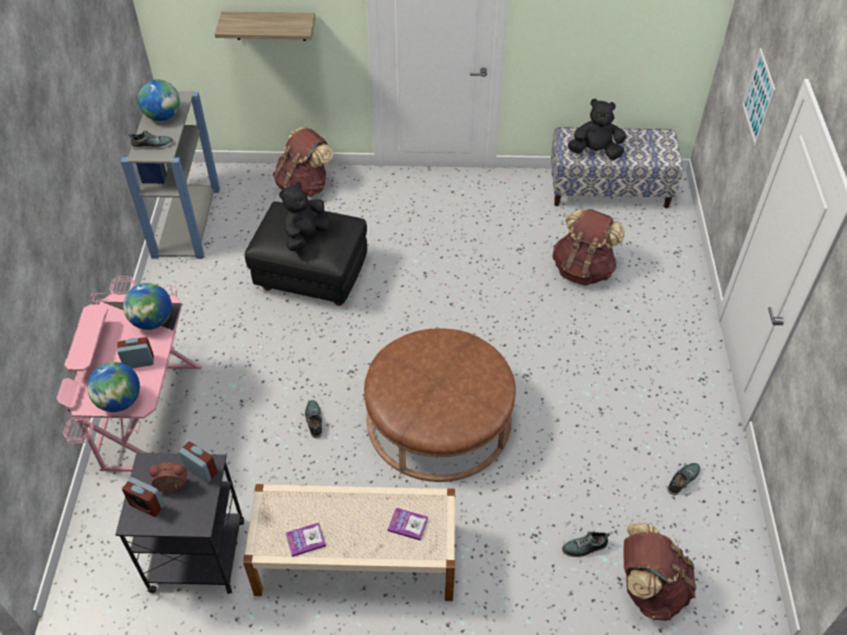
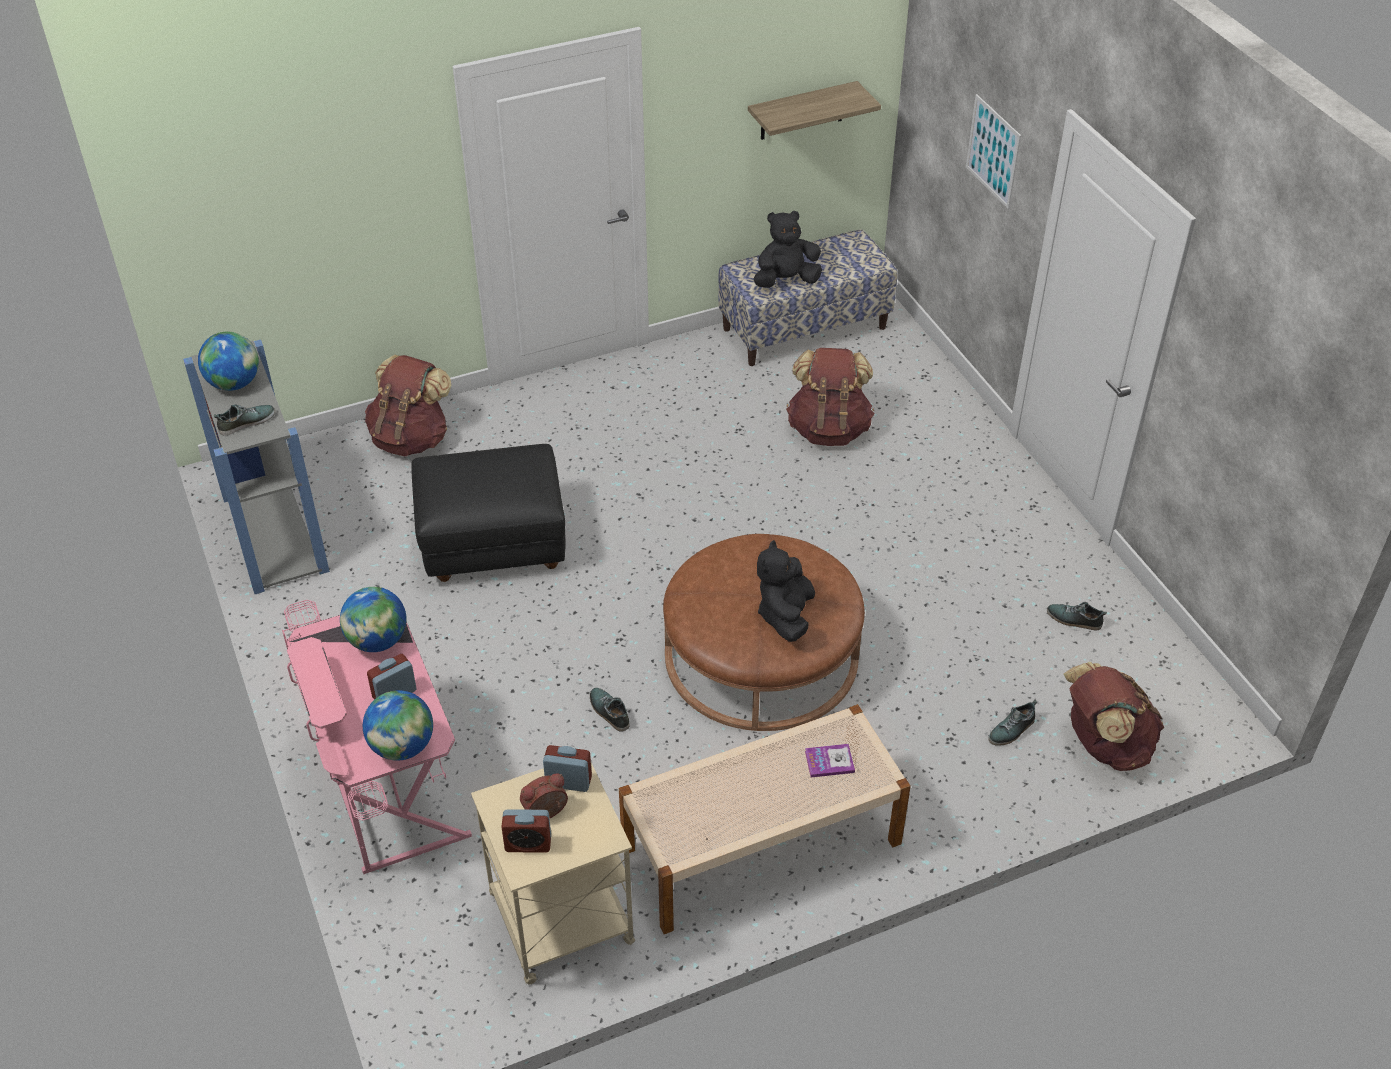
camera: 25 degrees left, 5 degrees down
black cart [115,453,244,594] -> beige cart [471,763,635,985]
shelf [215,12,315,41] -> shelf moved to [748,81,881,140]
black plush toy [279,182,330,251] -> black plush toy moved to [757,540,815,642]
book [285,522,326,557] -> none
shoe [668,463,700,495] -> shoe turned 90 degrees counterclockwise [1047,602,1107,631]

